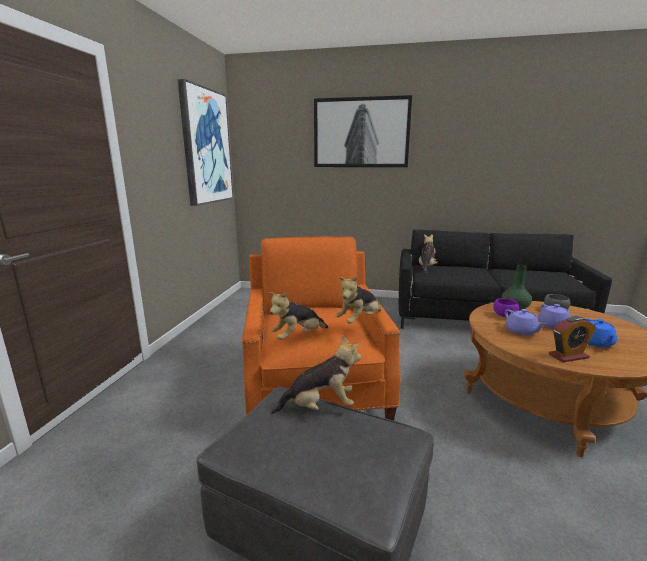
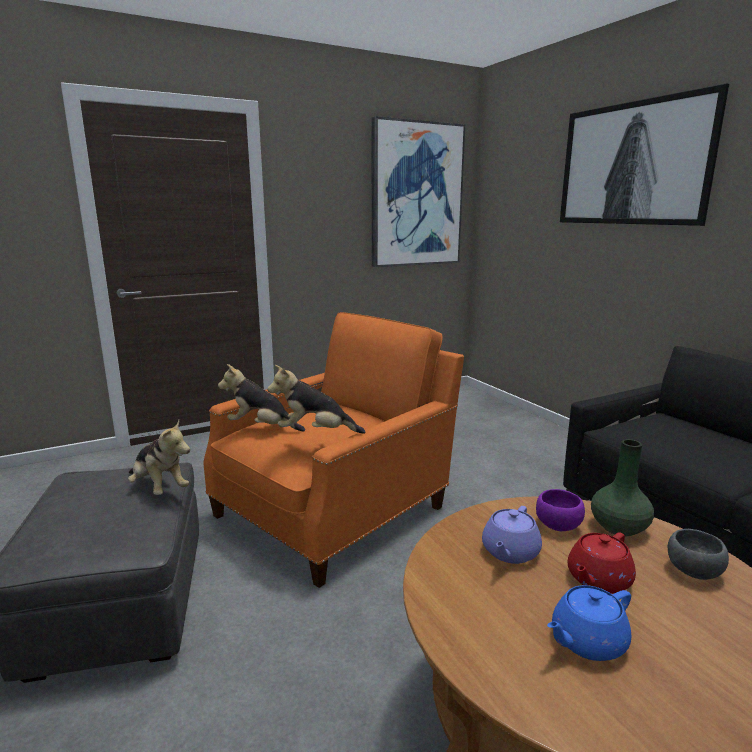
camera: 50 degrees right, 0 degrees up
plush toy [419,234,438,273] -> none
purple teapot [538,304,571,329] -> red teapot [568,532,636,594]
alarm clock [549,316,596,363] -> none

